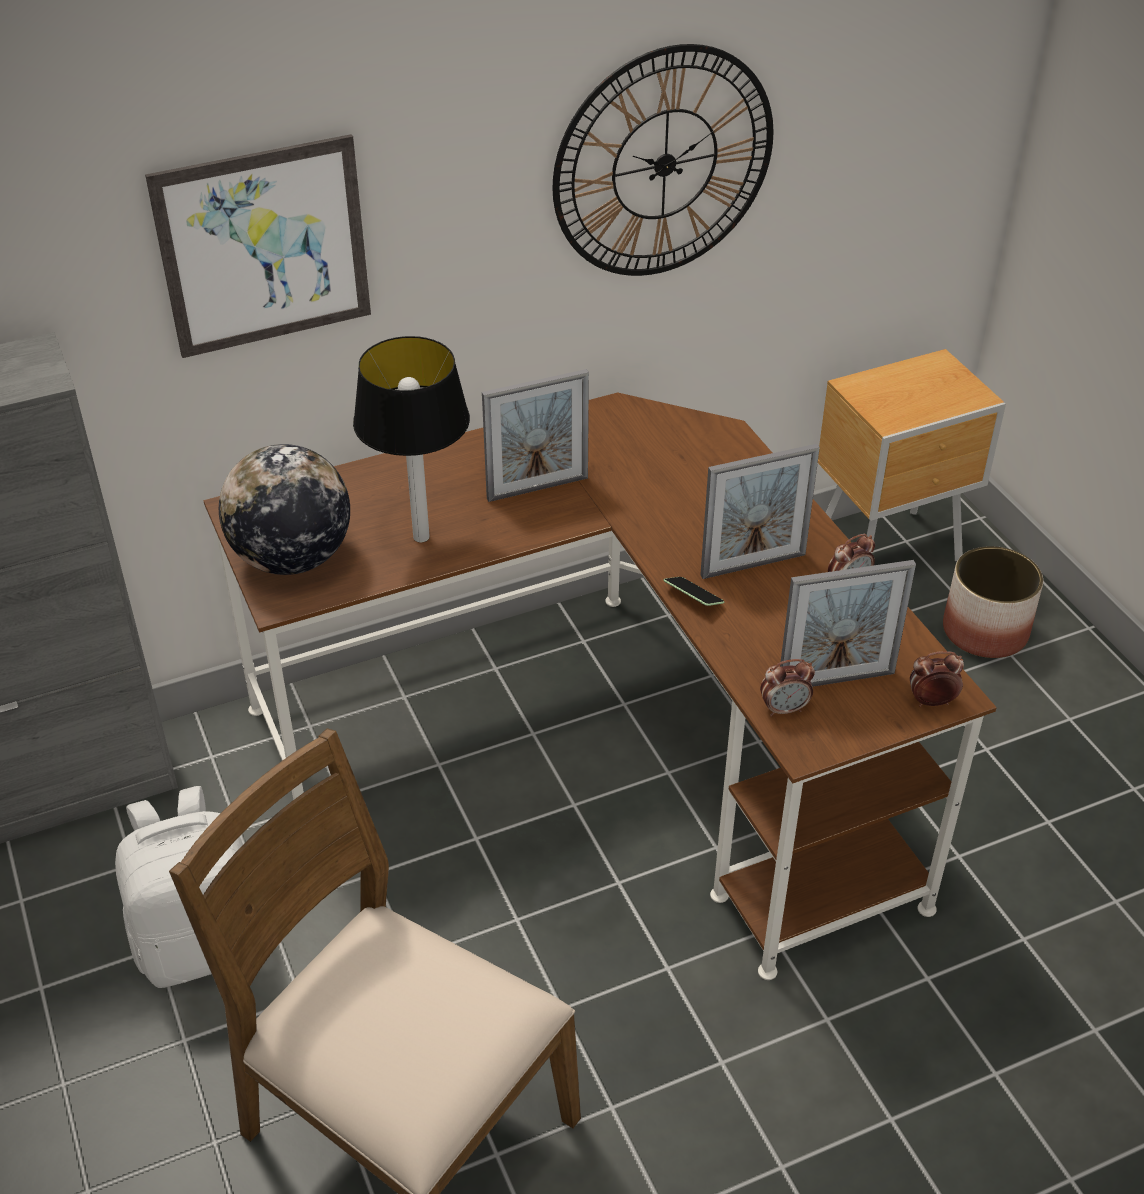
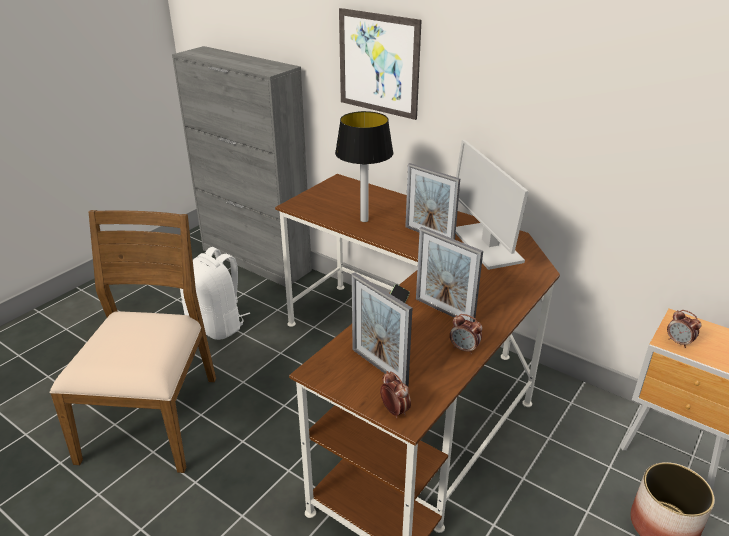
camera: 60 degrees right, 10 degrees down
globe [219,444,350,575] -> none
wall clock [552,44,773,276] -> none
alarm clock [760,659,815,717] -> alarm clock moved to [667,310,701,348]
none -> monitor [456,140,529,270]

